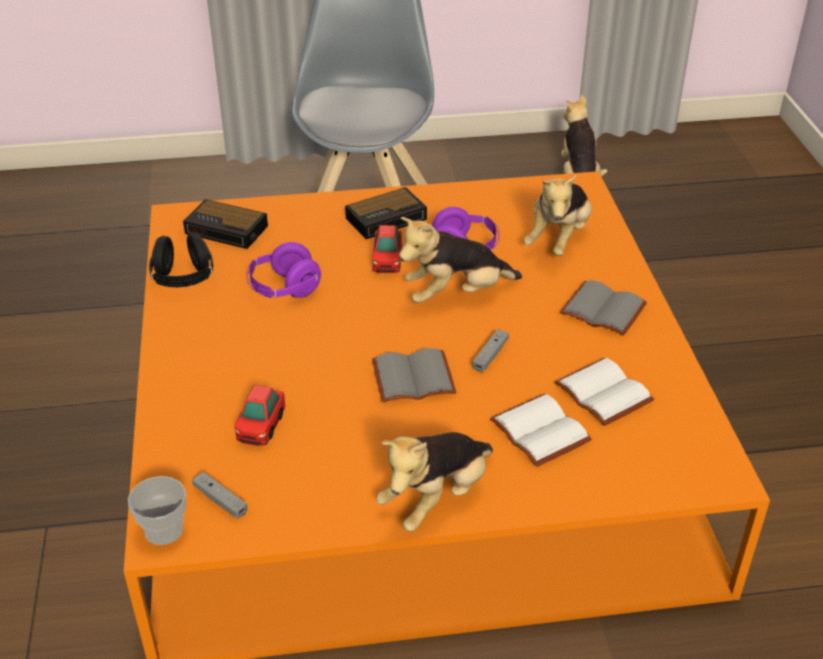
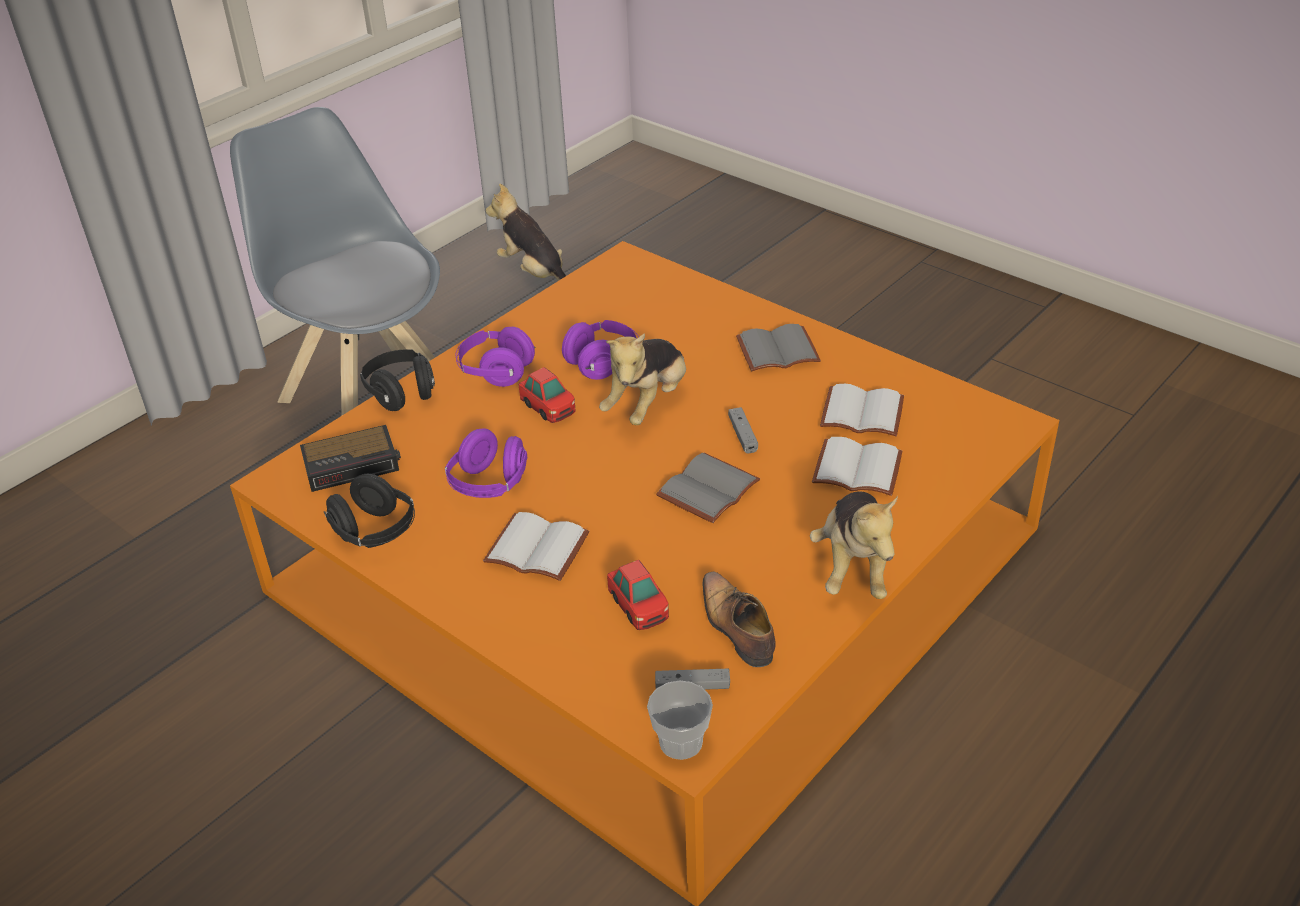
camera: 40 degrees left, 0 degrees up
alarm clock [345,187,427,239] -> purple headphones [456,327,535,387]
plush toy [523,175,592,256] -> none
none -> black headphones [360,349,435,411]
none -> white book [483,512,589,581]
none -> shoe [703,571,776,667]

